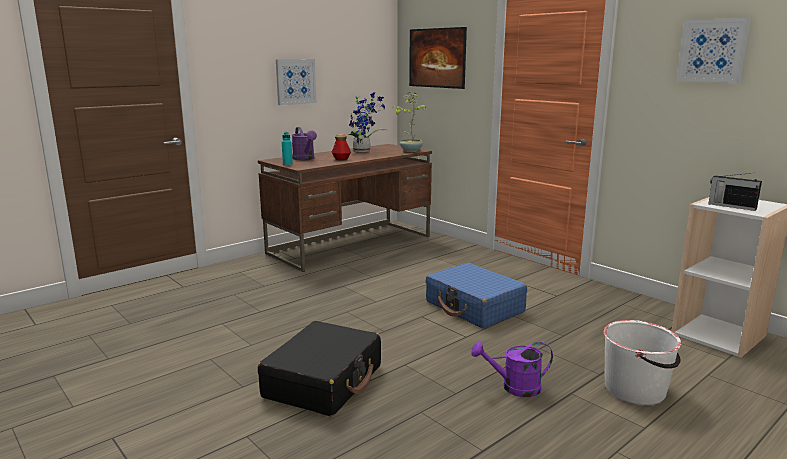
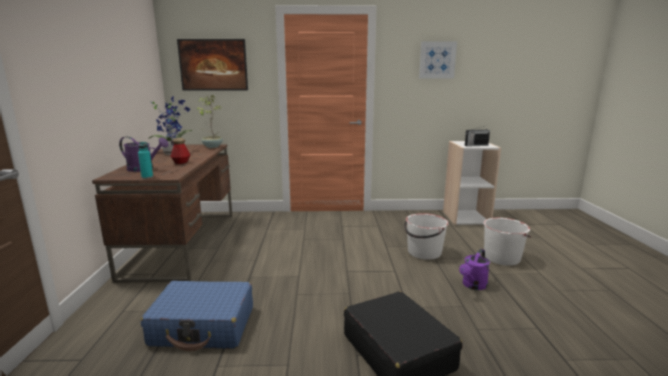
camera: 50 degrees left, 0 degrees up
picture [276,59,316,105] -> none
blue suitcase [425,263,527,328] -> blue suitcase moved to [141,281,253,351]
none -> white bucket [404,213,449,260]

